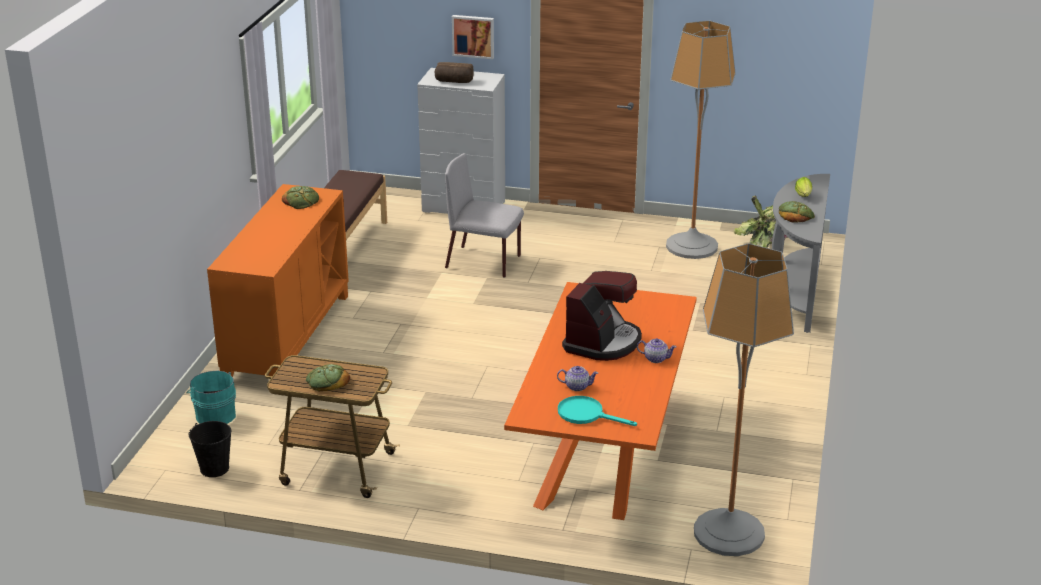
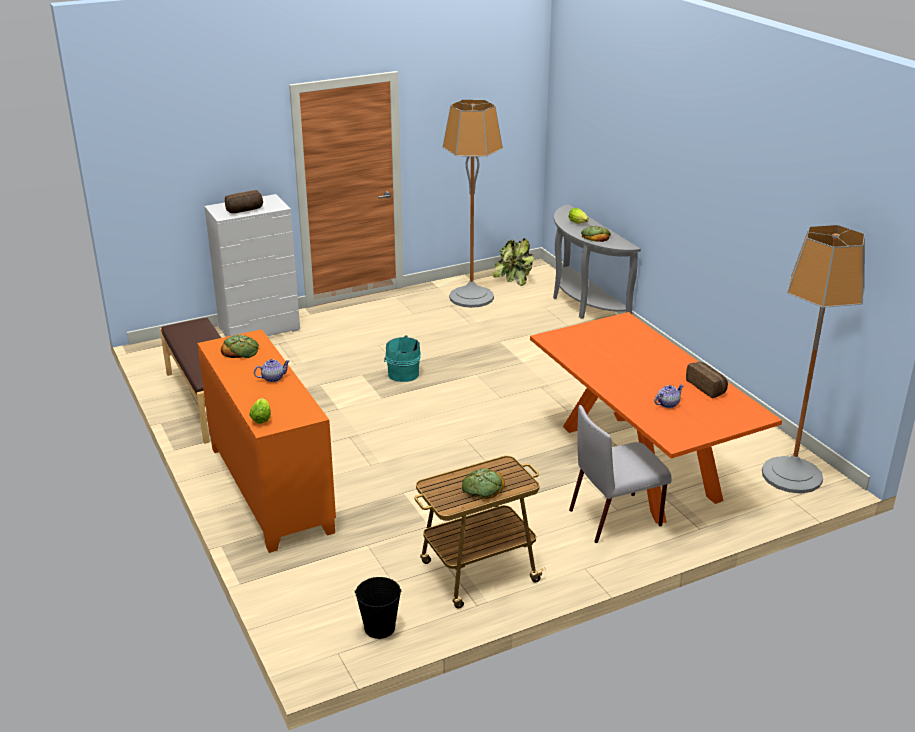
camera: 40 degrees left, 0 degrees up
turquoise bucket [186,371,236,424] -> turquoise bucket moved to [384,335,421,382]
grey chair [445,153,524,278] -> grey chair moved to [569,405,672,543]
picture [452,15,494,59] -> none
turquoise frying pan [558,396,637,426] -> none
coffee machine [562,271,642,361] -> none
teapot [637,338,676,363] -> teapot moved to [254,359,290,382]
none -> lettuce [249,398,271,424]
none -> bread [686,362,728,398]

